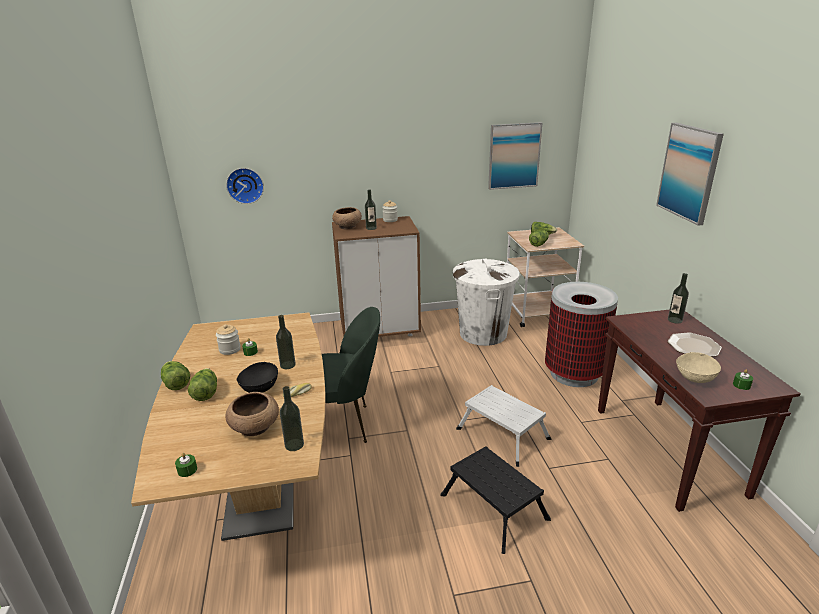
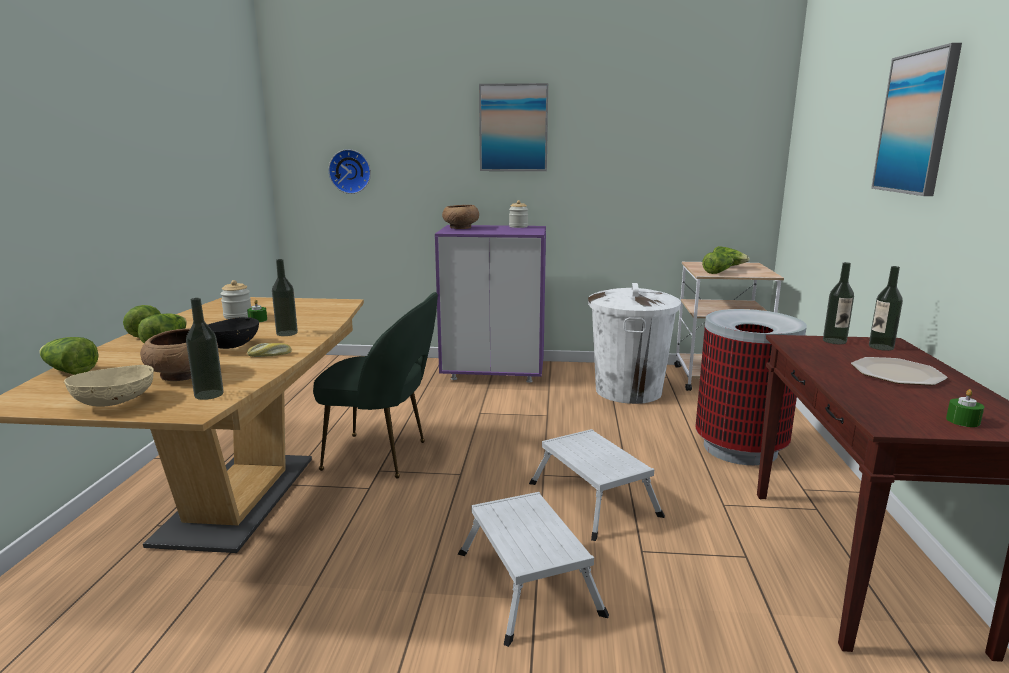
camera: 15 degrees right, 10 degrees down
green candle [175,453,197,477] -> none
brown cabinet [332,216,421,337] -> purple cabinet [435,225,546,383]
bottle [365,190,377,230] -> bottle moved to [823,262,854,344]
black step ladder [440,446,551,554] -> white step ladder [458,492,609,647]
picture [488,122,542,190] -> picture moved to [479,83,548,171]
beige bowl [676,352,721,383] -> beige bowl moved to [64,365,154,407]
none -> lettuce [39,337,99,375]

